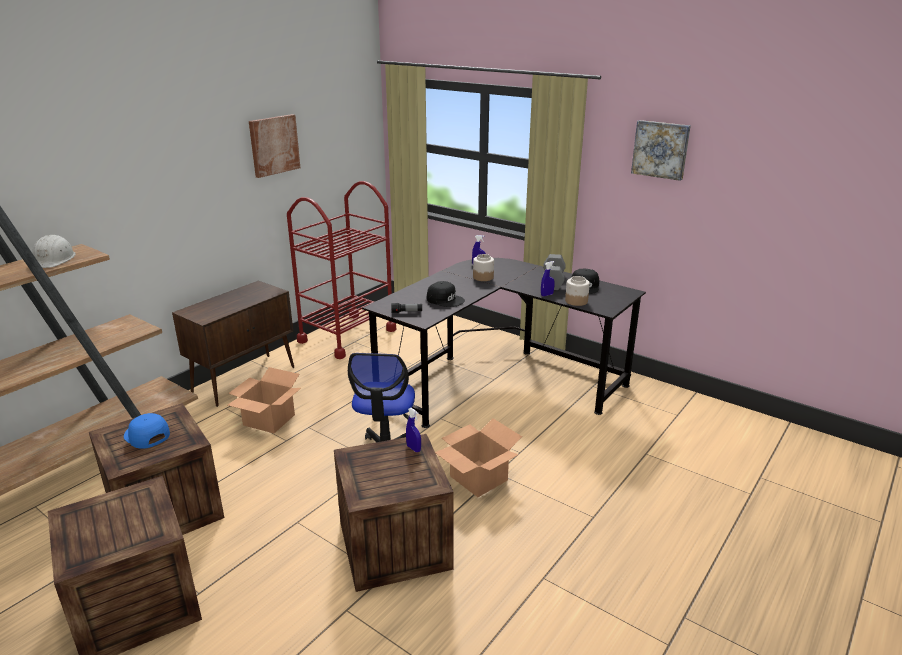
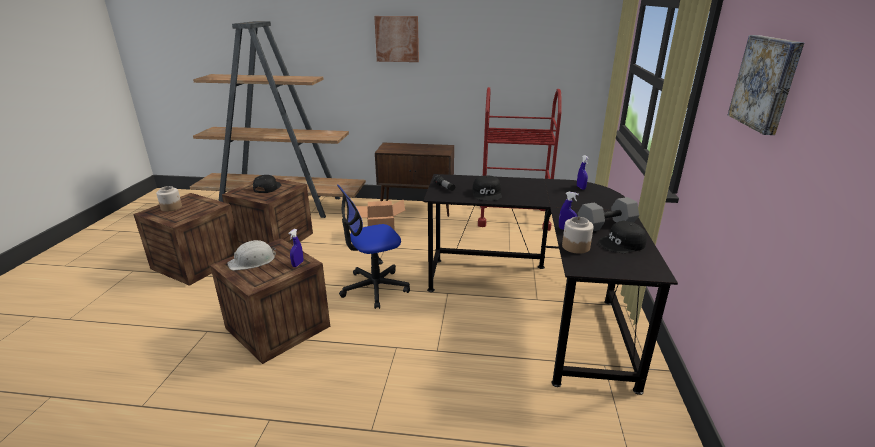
camera: 60 degrees right, 0 degrees up
white hard hat [32,235,76,268] -> white hard hat moved to [227,240,276,271]
blue cap [124,413,170,448] -> black cap [253,175,281,193]
picture [249,114,300,178] -> picture moved to [374,16,419,62]
cardboard box [435,418,522,497] -> none
jar [473,254,494,281] -> jar moved to [156,186,182,212]

